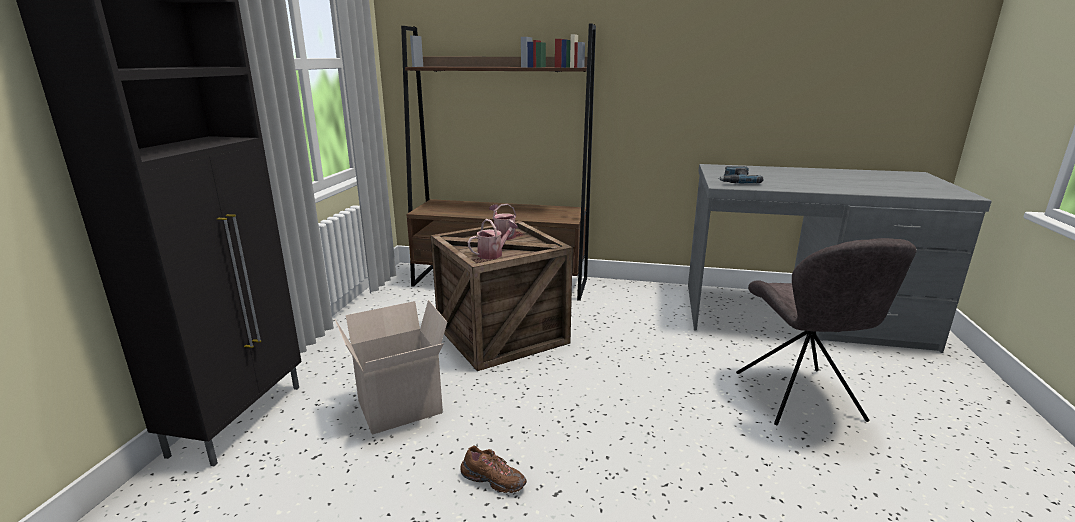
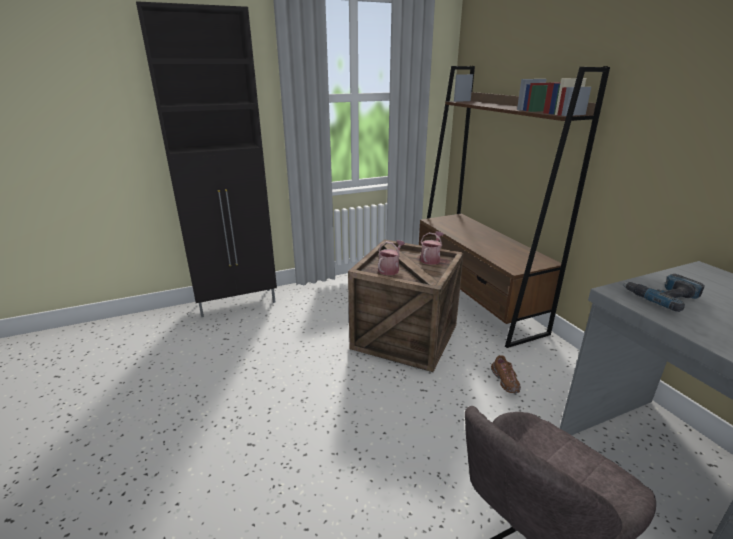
camera: 55 degrees right, 5 degrees up
cardboard box [335,300,447,435] -> none
brown shoe [460,446,527,493] -> brown shoe moved to [491,355,521,393]
watering can [468,219,518,260] -> watering can turned 75 degrees counterclockwise [378,240,405,275]

